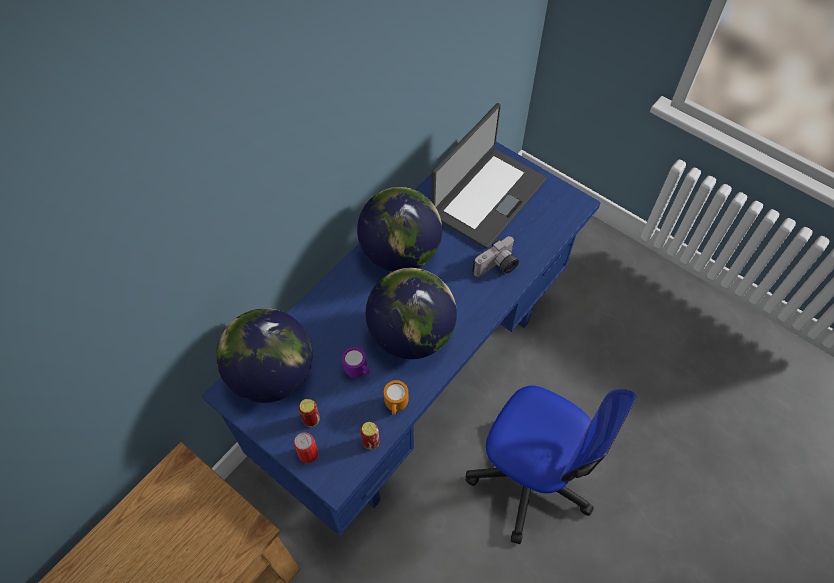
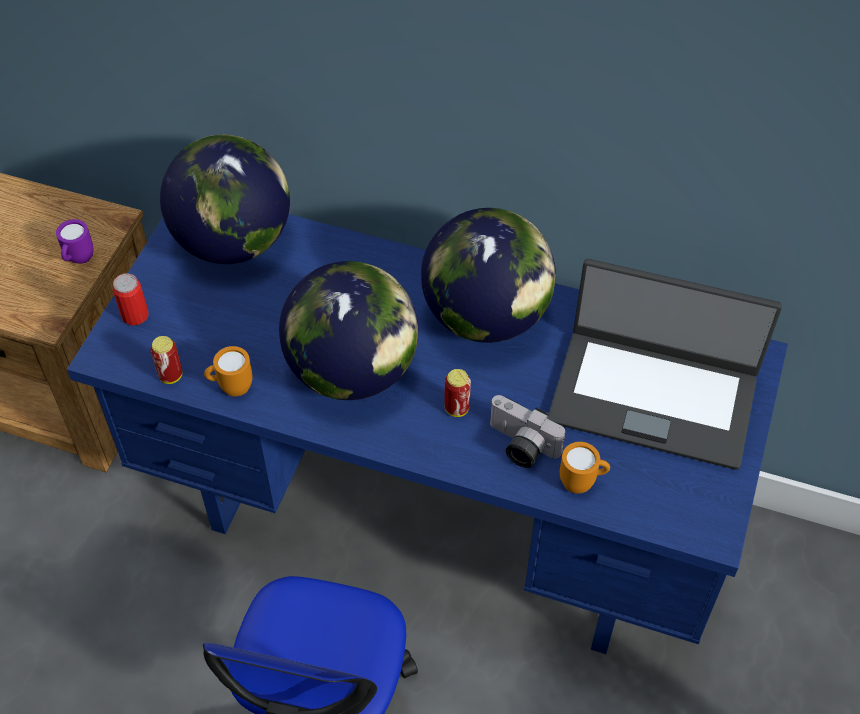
camera: 70 degrees right, 5 degrees down
can [298,399,320,427] -> can moved to [444,369,471,417]
purple mug [342,347,370,378] -> purple mug moved to [56,219,93,264]
none -> orange mug [560,442,610,493]

